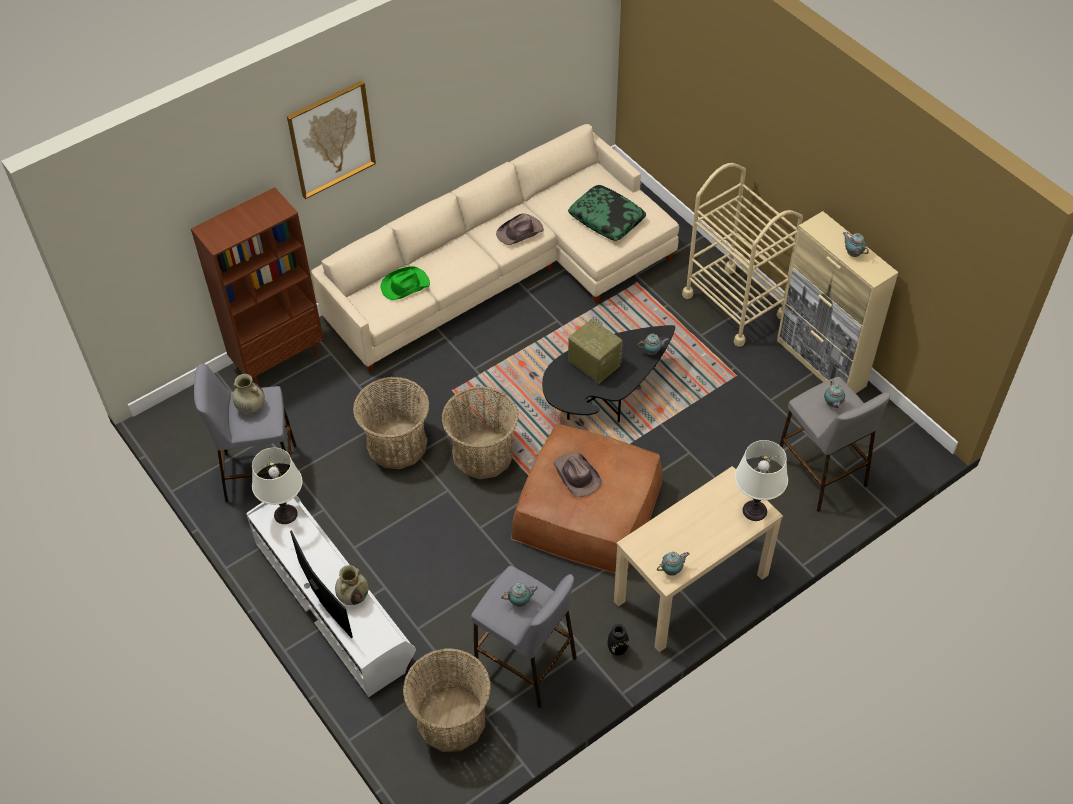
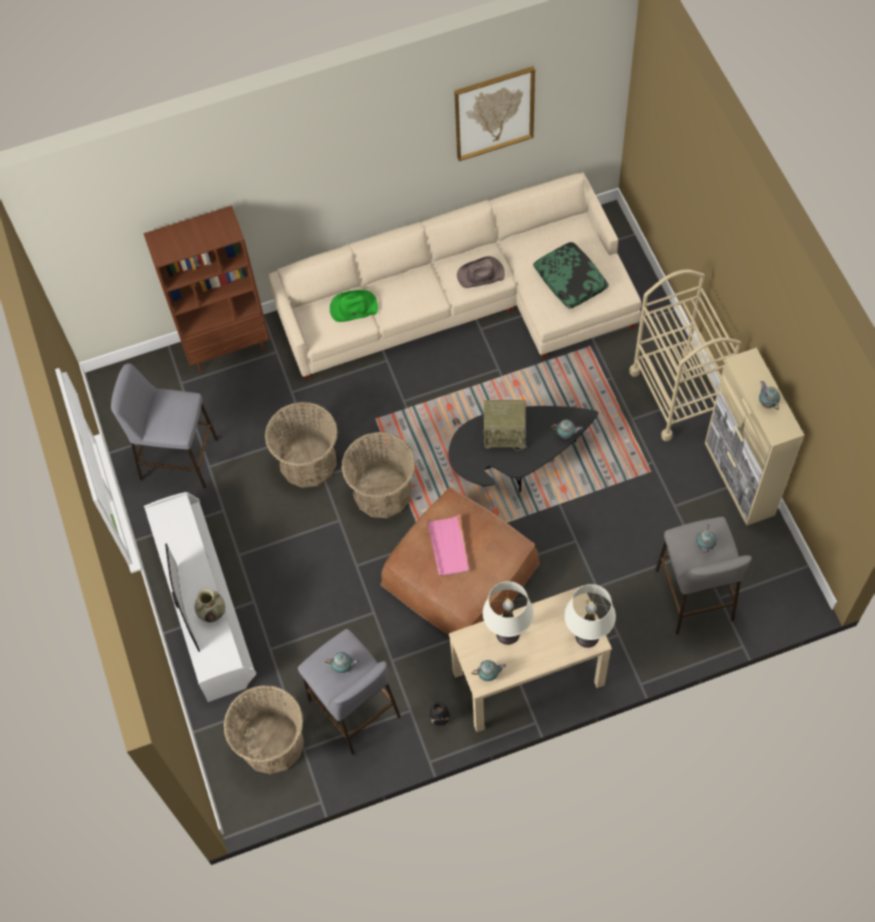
camera: 20 degrees right, 10 degrees up
beige vase [232,374,265,414] -> none
white table lamp [252,448,303,524] -> white table lamp moved to [483,581,534,645]
picture [287,80,376,199] -> picture moved to [454,66,535,161]
brown hat [553,453,601,497] -> pink tray [426,514,469,577]
radio [568,319,623,384] -> radio turned 120 degrees clockwise [484,400,528,451]

